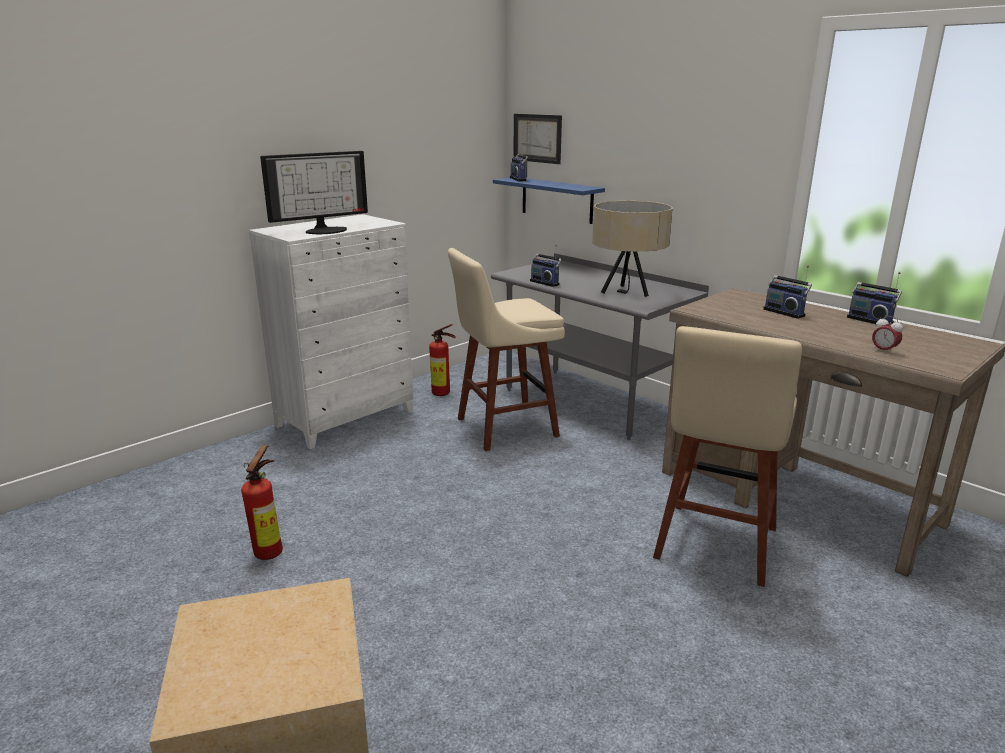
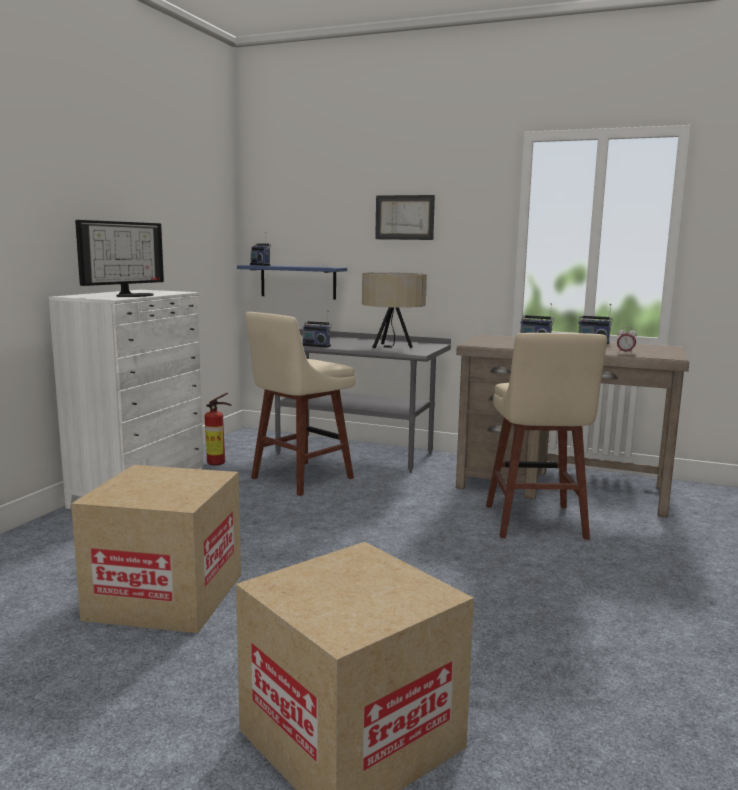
camera: 25 degrees left, 10 degrees down
fire extinguisher [241,445,283,560] -> cardboard box [71,465,241,633]
picture [513,114,562,164] -> picture moved to [375,195,435,240]

